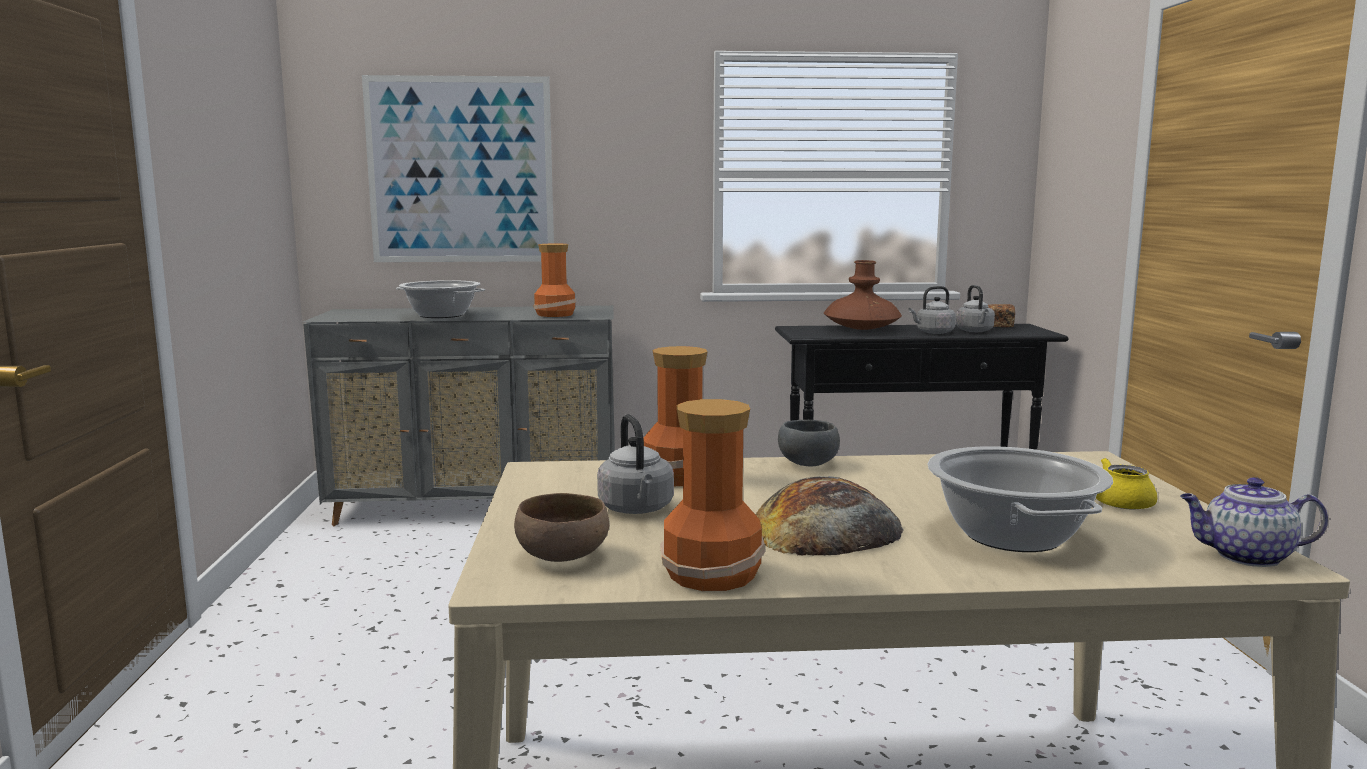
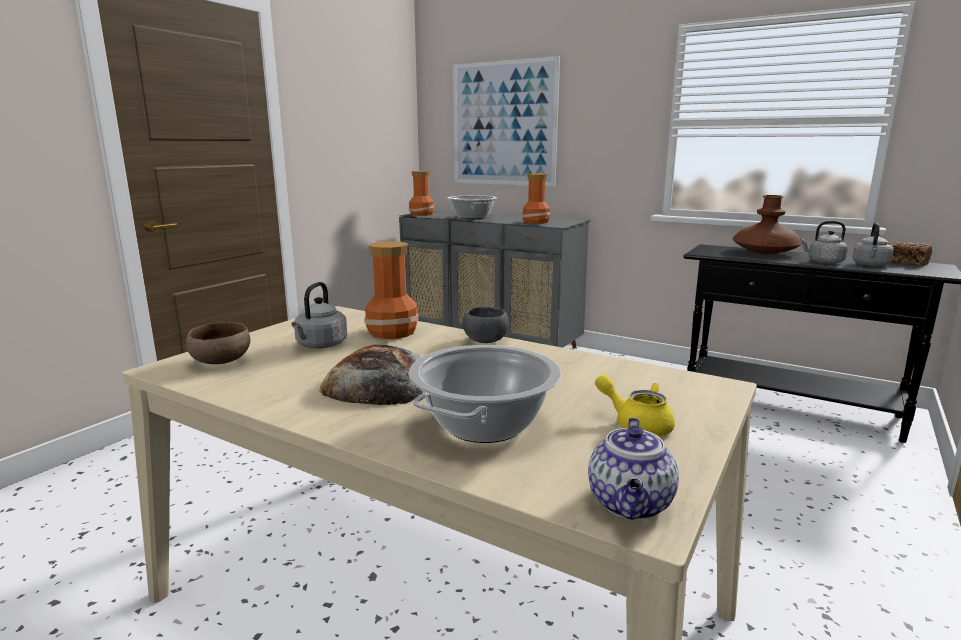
camera: 35 degrees right, 5 degrees up
vase [660,399,765,591] -> vase moved to [409,171,434,216]
teapot [1180,477,1328,567] -> teapot turned 120 degrees counterclockwise [588,417,679,520]

